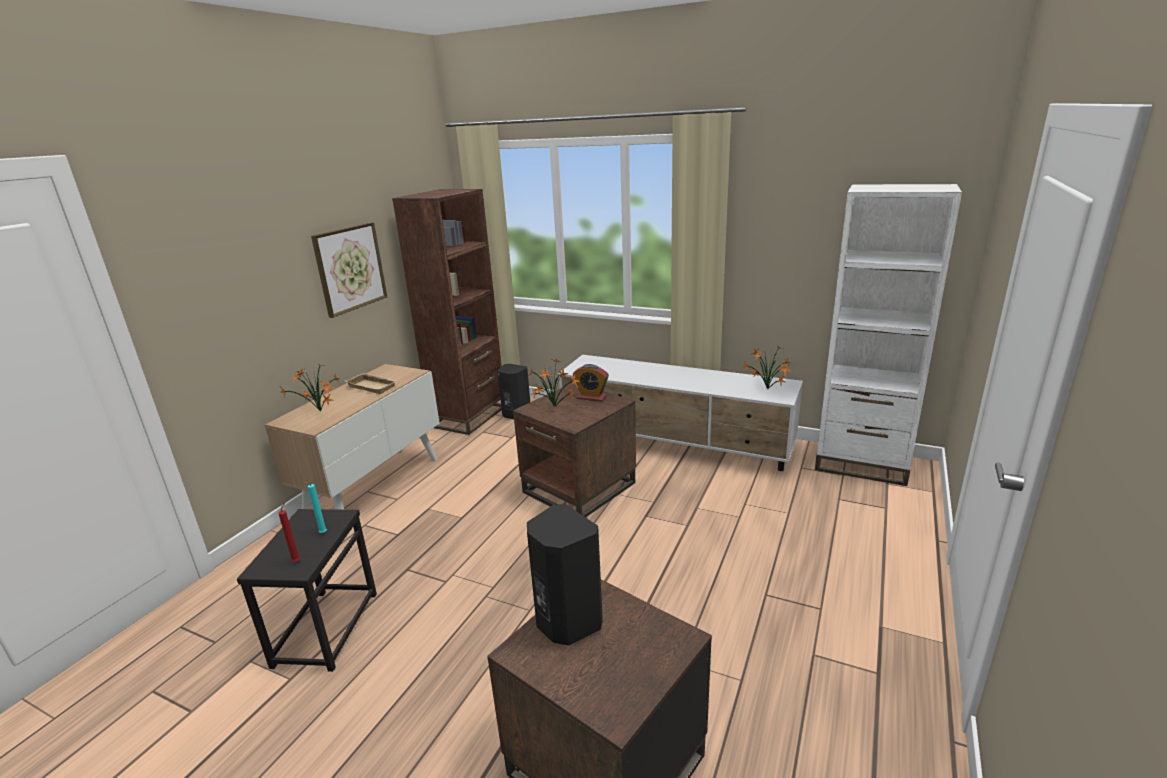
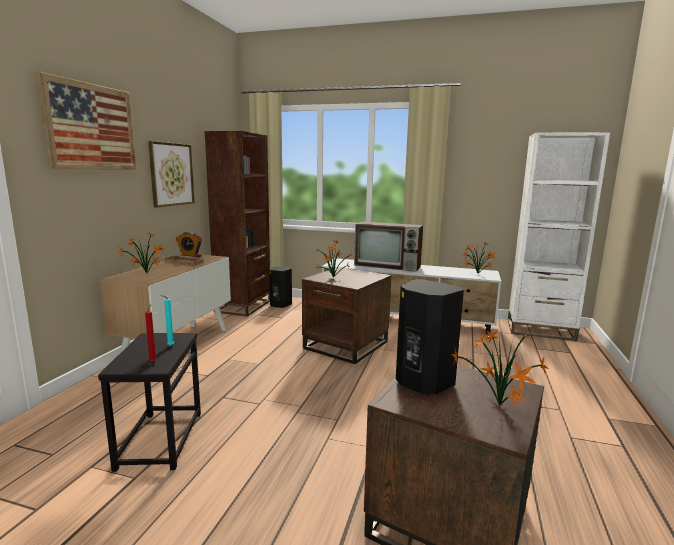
camera: 10 degrees left, 10 degrees down
alarm clock [573,364,609,402] -> alarm clock moved to [176,232,202,258]
none -> picture [36,71,137,170]
none -> television [354,221,423,272]
none -> potted plant [451,330,549,406]

